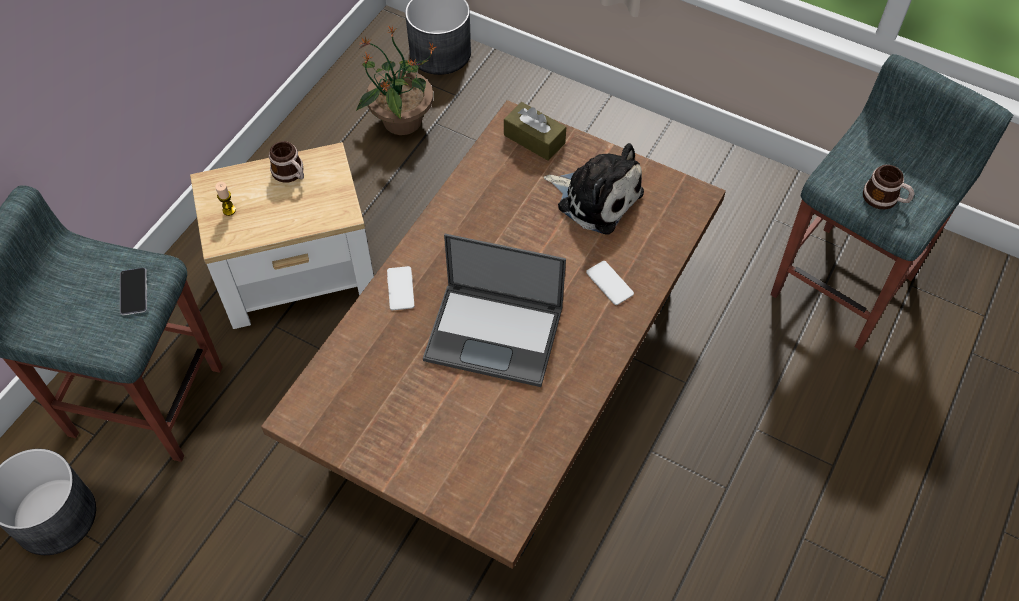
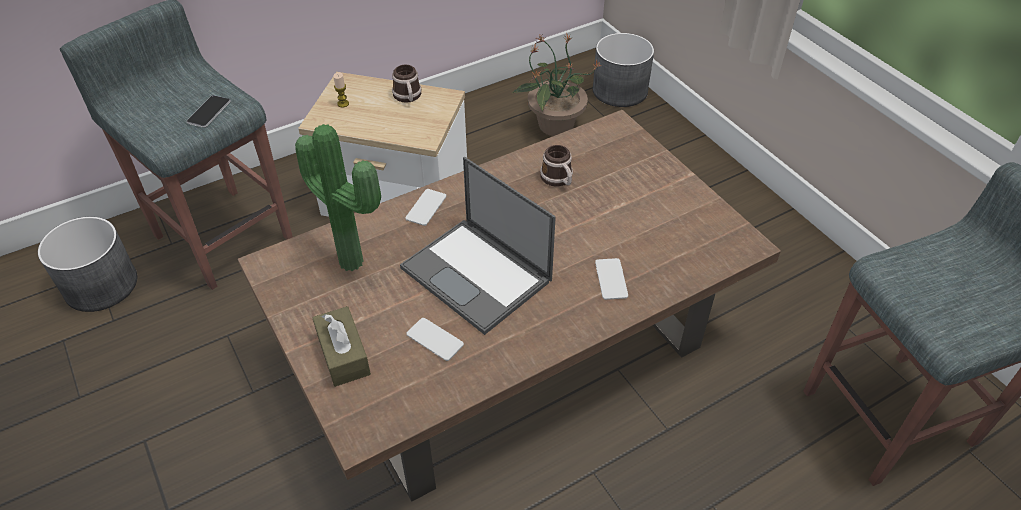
camera: 30 degrees right, 10 degrees down
brown tissue box [504,102,566,161] -> brown tissue box moved to [313,306,371,387]
plush toy [544,143,644,235] -> none
mug [863,165,915,209] -> mug moved to [540,145,573,187]
none -> potted plant [295,124,381,271]
none -> phone [406,318,464,361]

